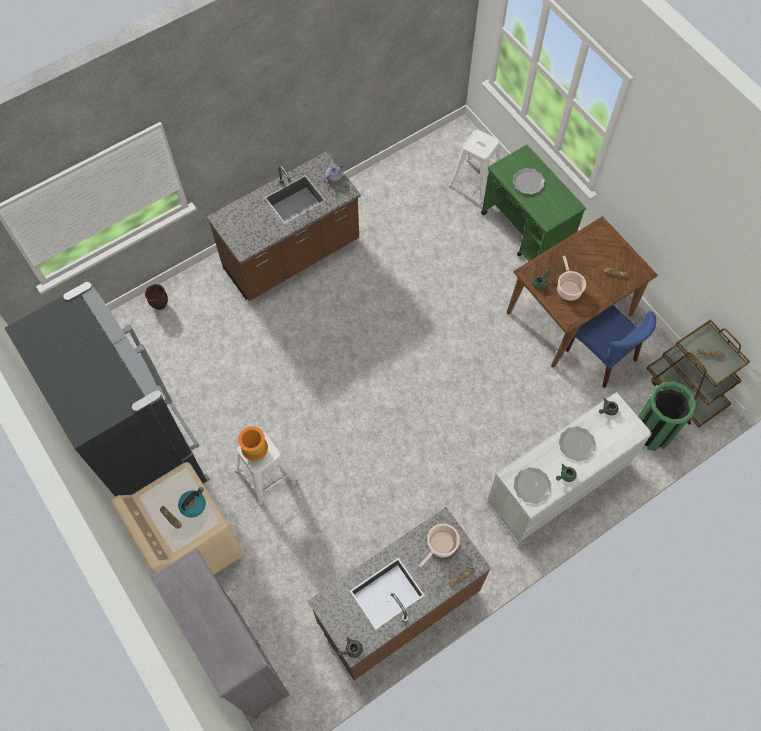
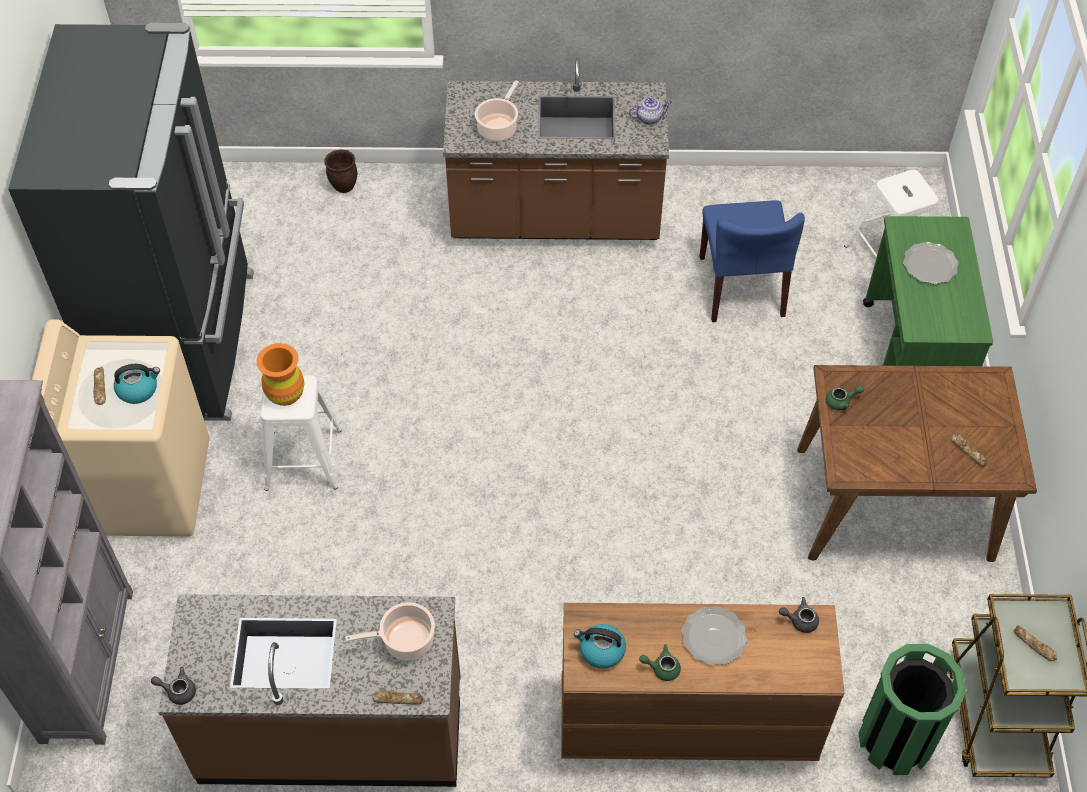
camera: 35 degrees right, 10 degrees down
white dresser [486,392,652,544] -> brown dresser [561,603,845,761]
plate [514,467,551,504] -> kettle [574,624,626,669]
cooking pot [557,256,586,301] -> cooking pot moved to [475,80,519,142]
blue chair [566,305,656,388] -> blue chair moved to [700,200,805,322]

